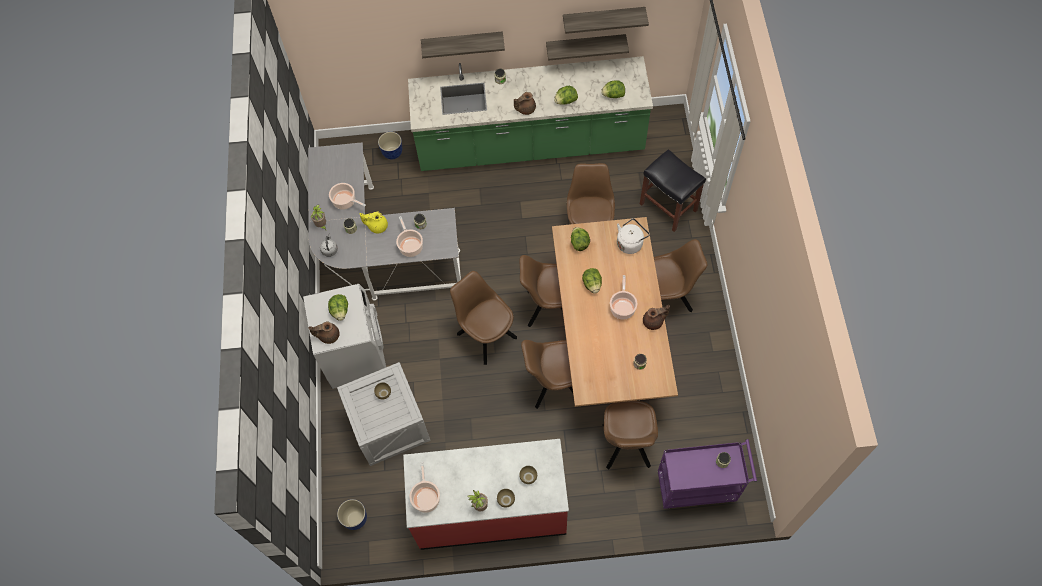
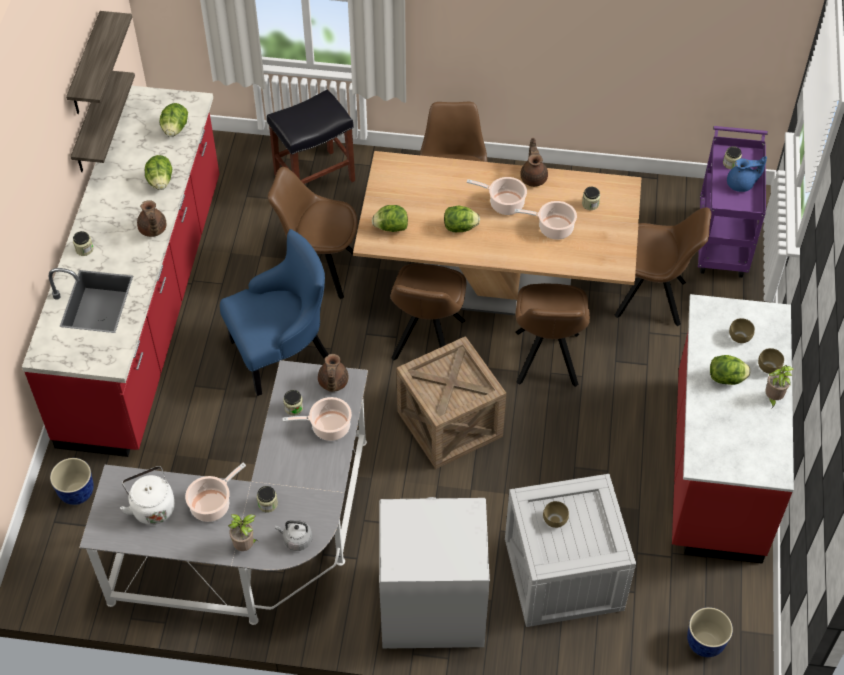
camera: 80 degrees left, 10 degrees down
brown teapot [308,321,340,344] -> brown teapot moved to [318,354,349,392]
lettuce [328,294,348,321] -> lettuce moved to [710,355,750,385]
yellow teapot [360,212,388,234] -> none
green counter [408,56,653,171] -> red counter [22,86,219,457]
cooking pot [409,462,440,513] -> cooking pot moved to [515,201,577,240]
shelf [421,31,505,58] -> none
brown chair [450,271,517,365] -> crate [397,336,507,469]
white kettle [617,218,650,254] -> white kettle moved to [120,466,175,525]
none -> blue chair [220,229,329,396]
none -> blue teapot [727,156,767,192]

